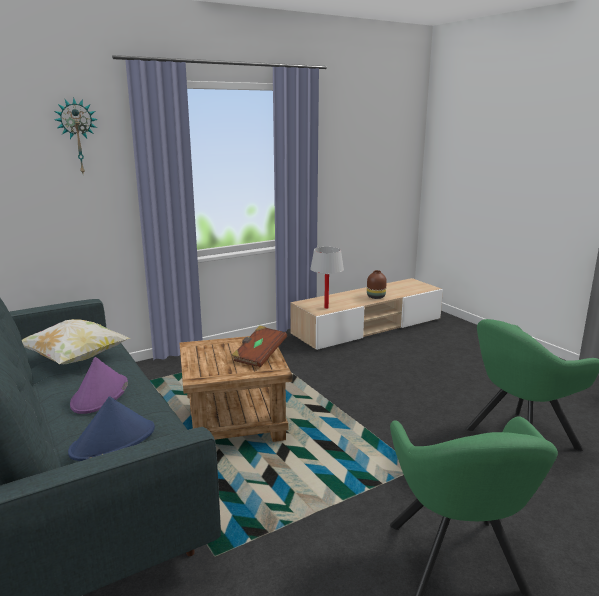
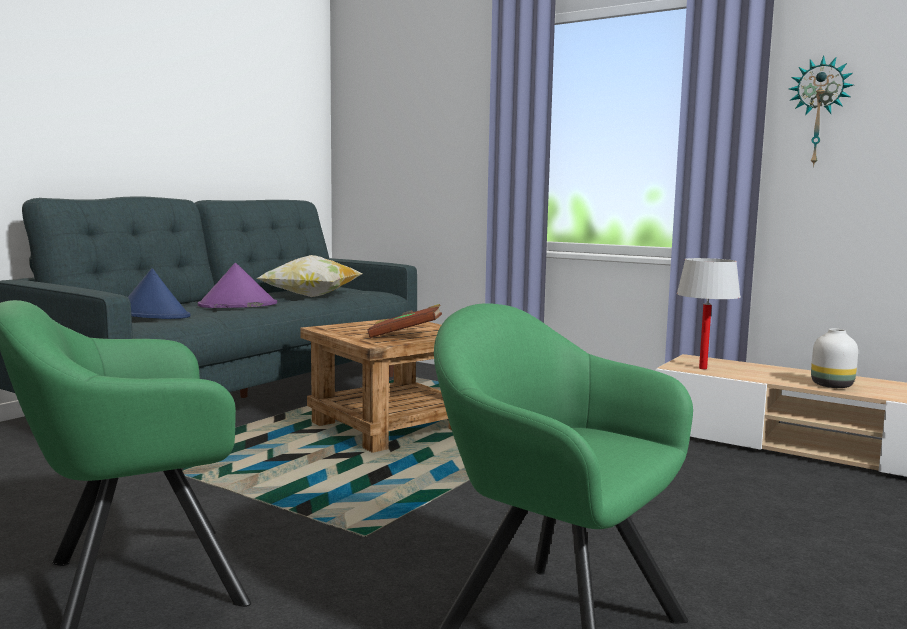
camera: 65 degrees right, 10 degrees down
wall clock [54,98,98,173] -> wall clock moved to [789,55,853,167]
brown vase [367,270,387,299] -> white vase [811,329,858,388]

